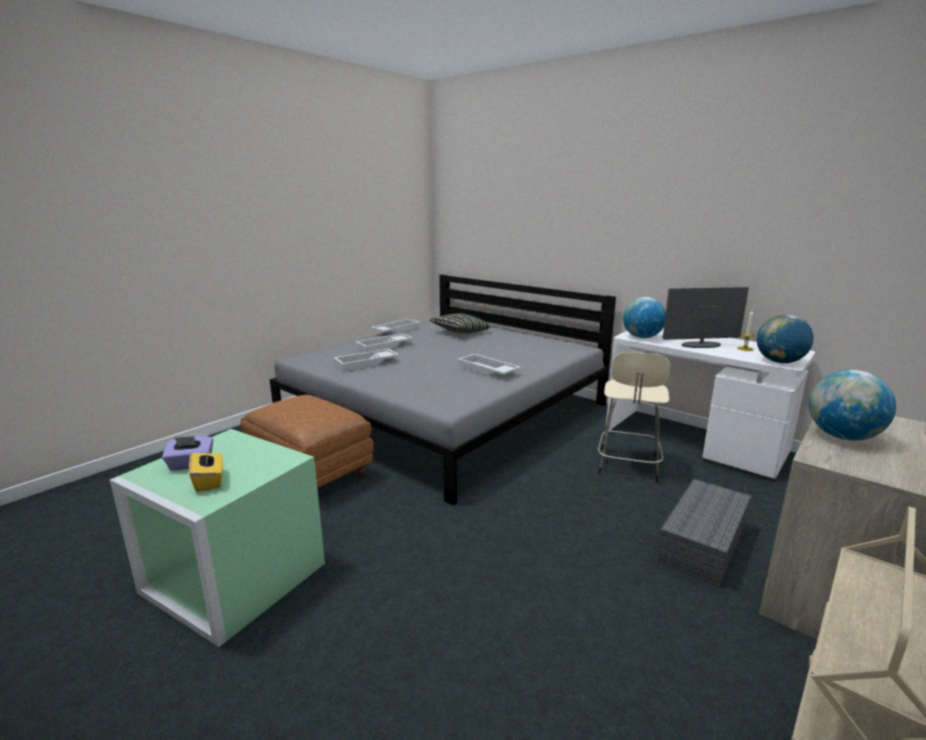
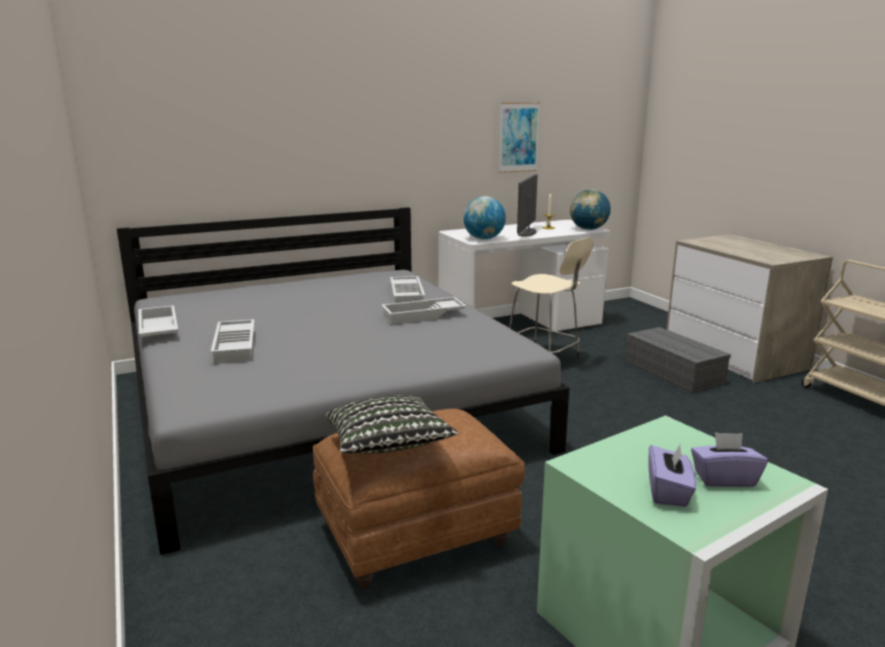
camera: 65 degrees left, 0 degrees up
yellow tissue box [189,447,223,492] -> purple tissue box [691,432,768,487]
white tray [334,349,399,371] -> white tray moved to [390,276,425,303]
pillow [429,313,491,333] -> pillow moved to [325,395,458,454]
globe [809,370,896,441] -> none
none -> picture [499,102,540,173]

